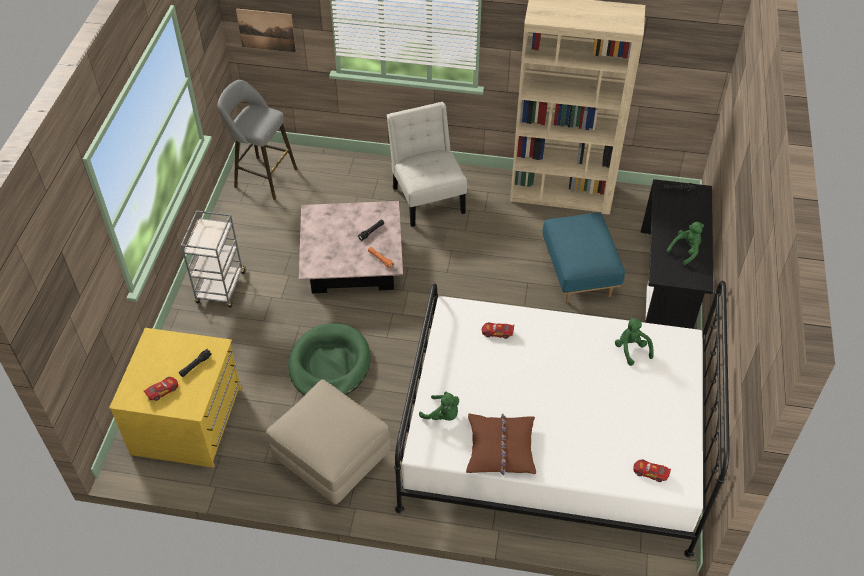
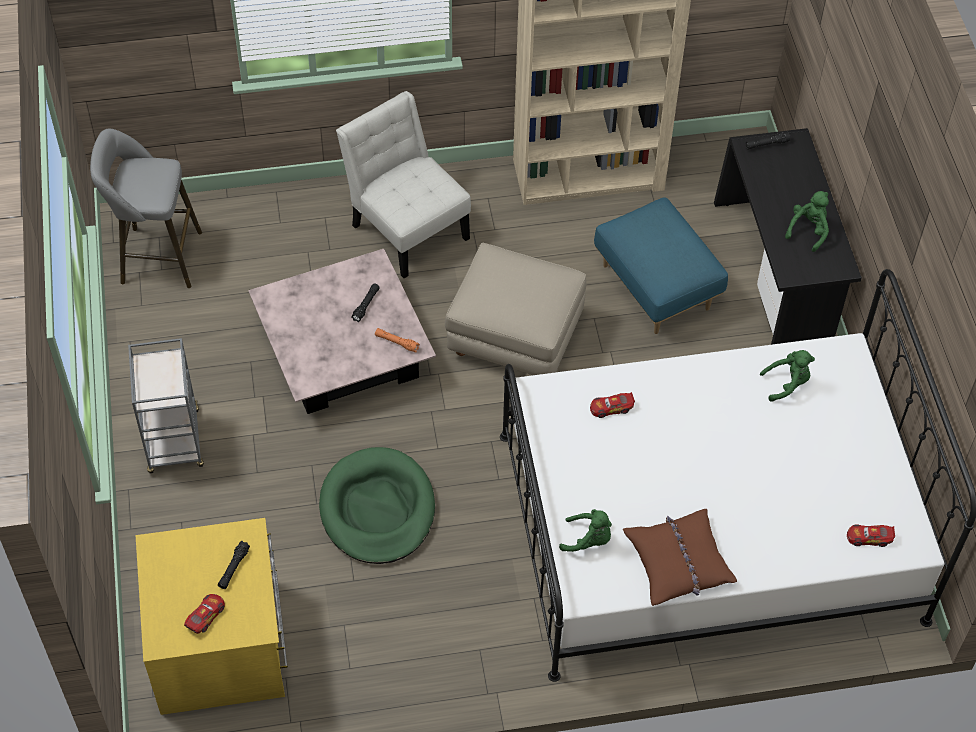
camera: 20 degrees left, 5 degrees up
picture [236,9,296,53] -> none
beige ottoman [266,379,391,504] -> beige ottoman moved to [445,243,586,375]
green plush toy [615,317,654,366] -> green plush toy turned 120 degrees clockwise [760,350,815,402]

